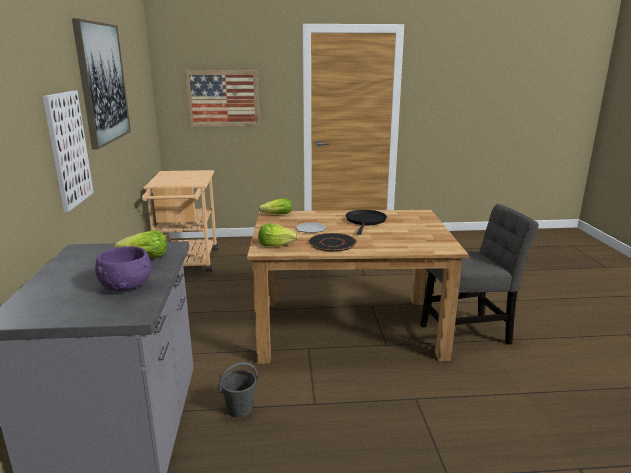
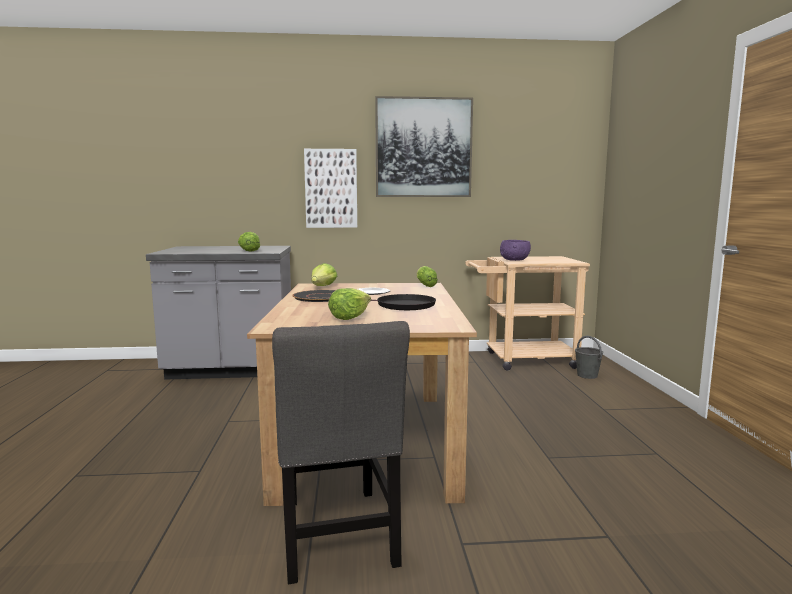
camera: 90 degrees right, 10 degrees down
purple bowl [95,246,151,291] -> purple bowl moved to [500,240,531,261]
picture [185,70,259,127] -> none
grey bucket [218,362,258,418] -> grey bucket moved to [575,336,603,379]
none -> lettuce [328,288,371,320]

